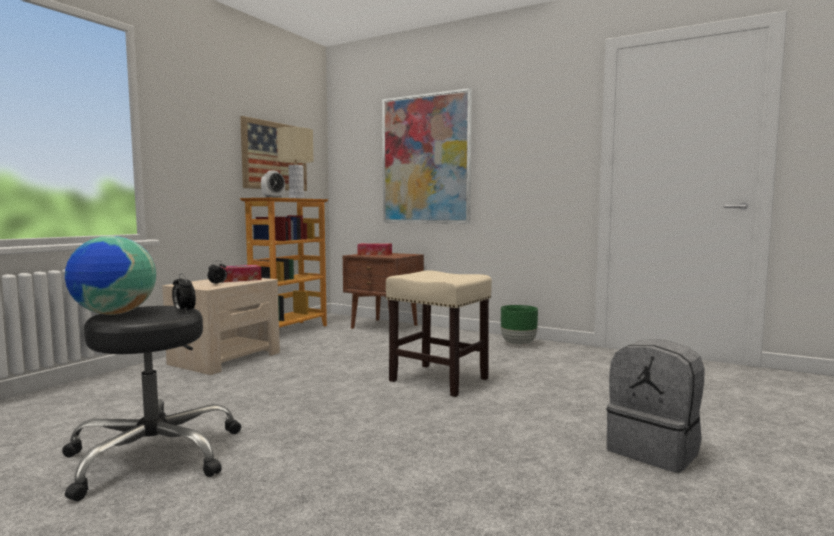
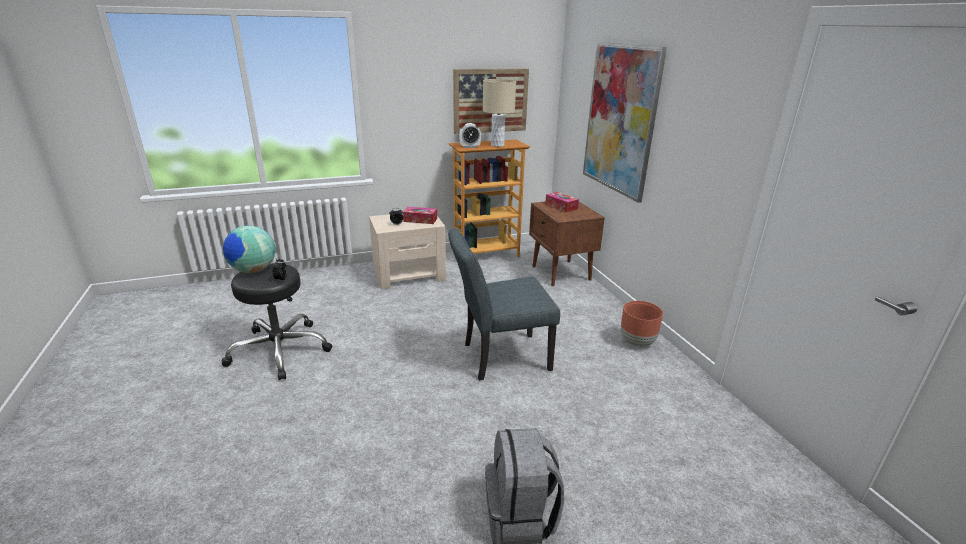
camera: 40 degrees right, 20 degrees up
beige stool [386,270,492,397] -> grey chair [448,228,560,380]
green planter [501,305,538,346] -> brown planter [621,301,663,347]

